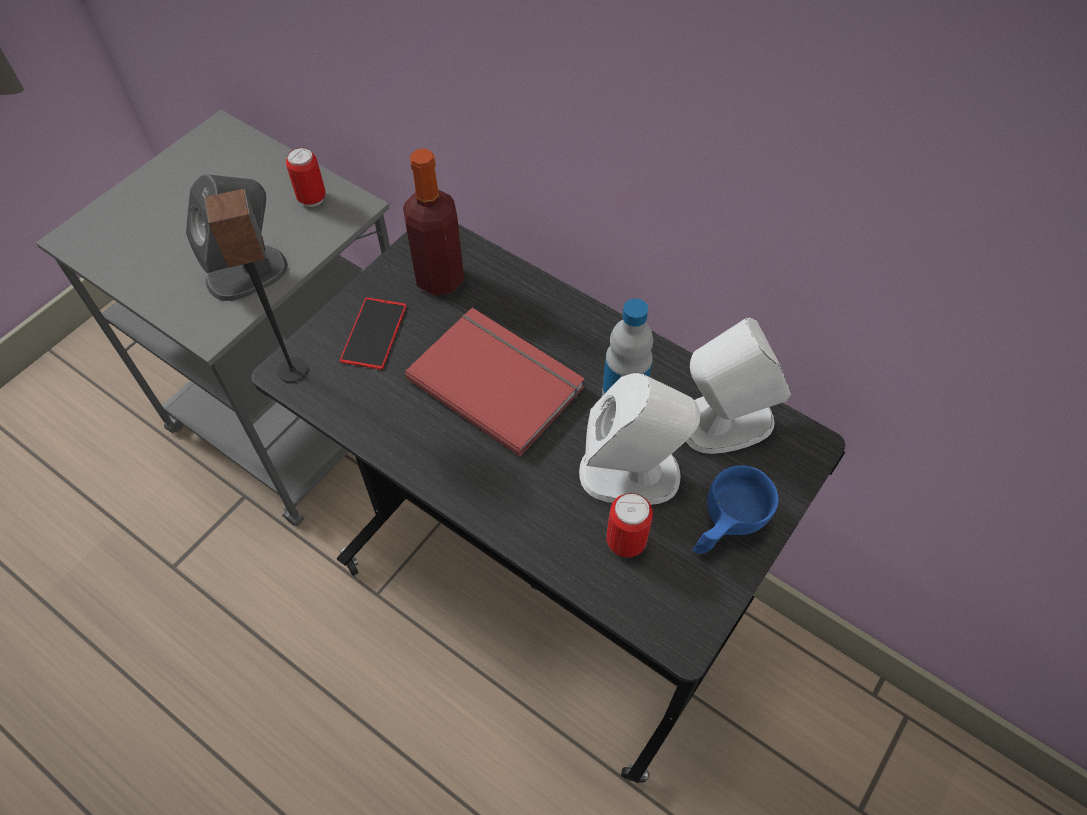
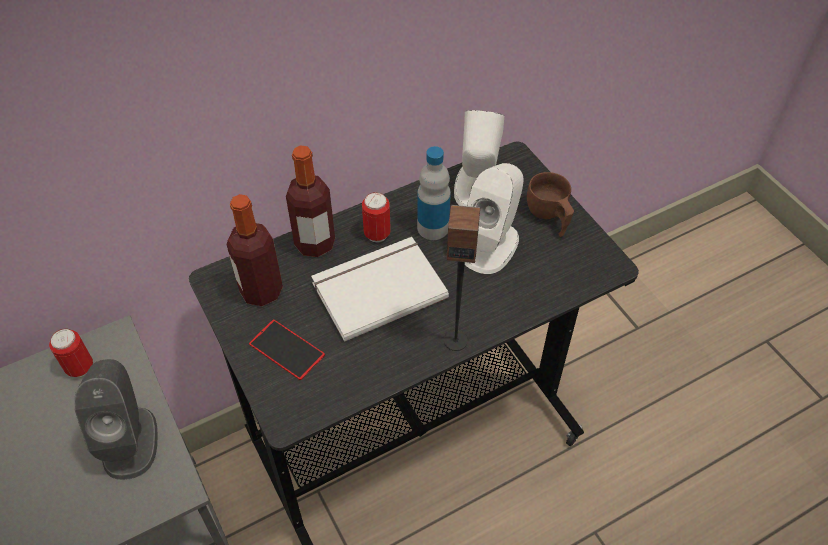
camera: 65 degrees left, 5 degrees down
speaker [204,189,307,383] -> speaker moved to [444,205,480,351]
red book [405,308,585,457] -> white book [311,237,449,342]
can [606,493,653,557] -> can moved to [362,192,391,242]
blue cup [693,465,778,554] -> brown cup [527,172,574,237]
none -> bottle [286,145,335,257]

